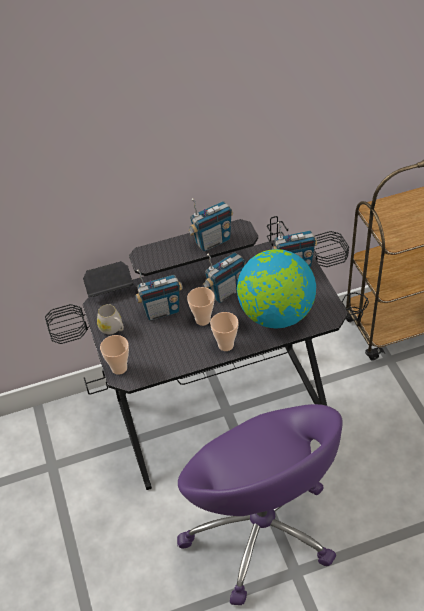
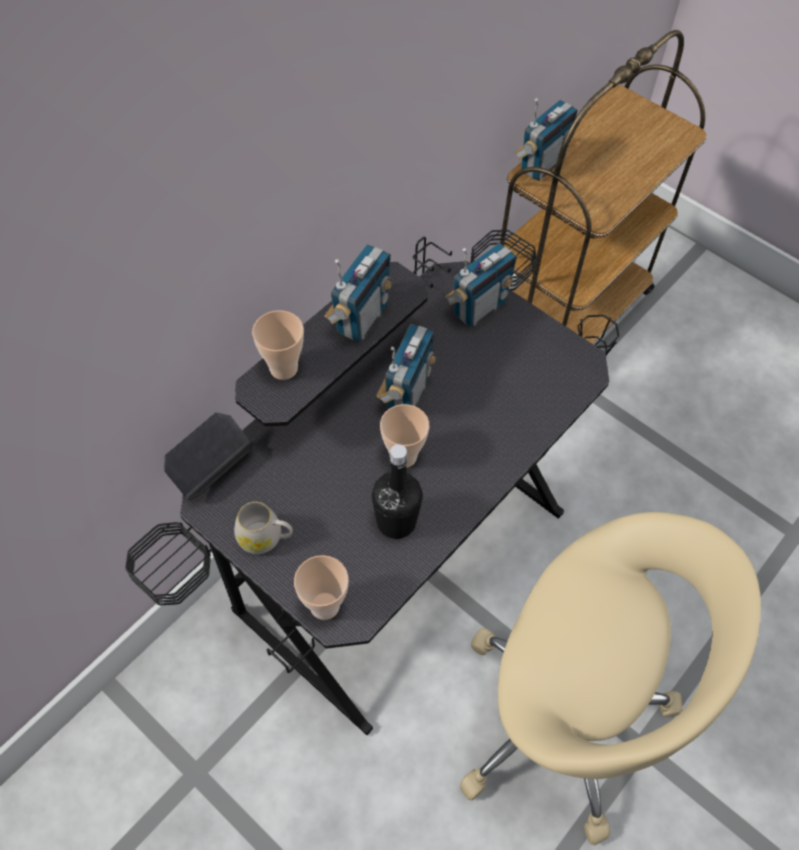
camera: 35 degrees left, 10 degrees up
radio [135,270,183,321] -> radio moved to [514,98,578,181]
purple office chair [177,404,343,605] -> beige office chair [460,512,761,845]
cup [210,312,239,351] -> cup moved to [252,310,304,380]
globe [237,249,316,329] -> none
none -> black bottle [372,444,423,539]

